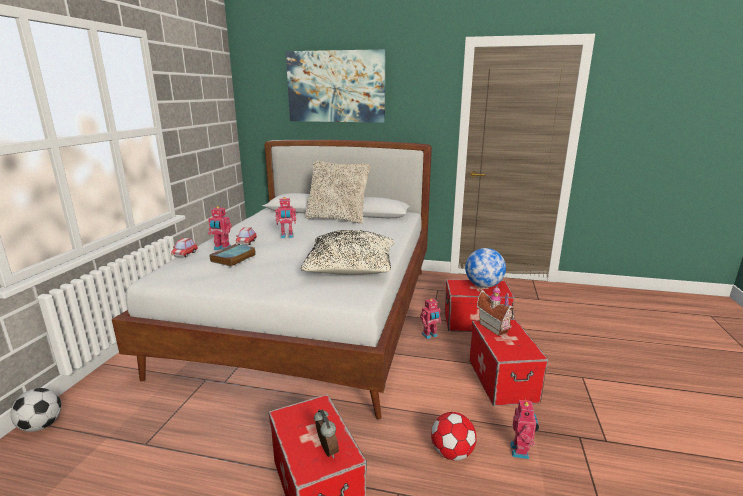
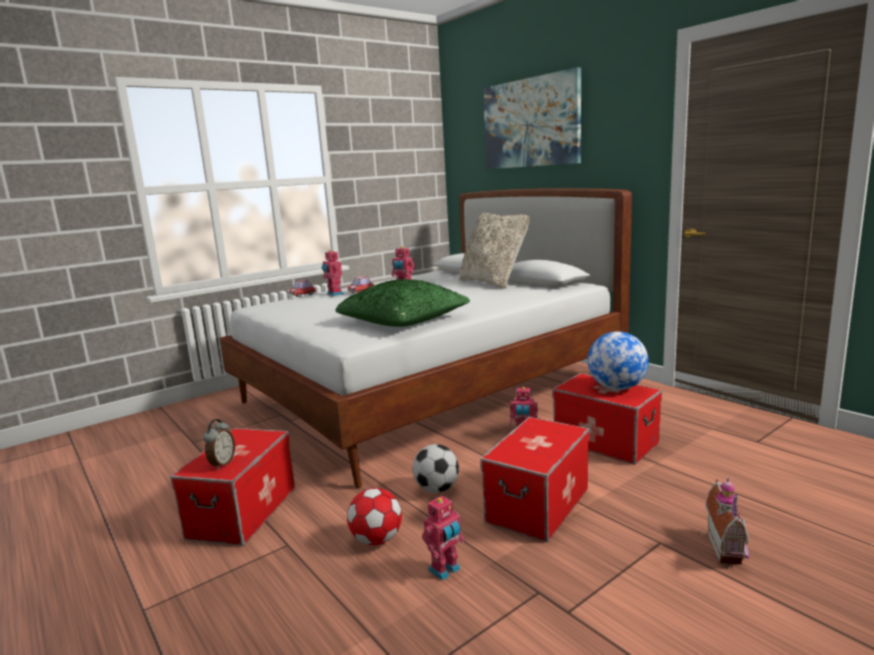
camera: 40 degrees right, 5 degrees down
football [10,388,61,432] -> football moved to [413,444,459,493]
book [209,244,256,266] -> none
beige pillow [301,230,394,275] -> green pillow [335,279,470,327]
toy house [477,285,515,336] -> toy house moved to [705,477,749,565]

